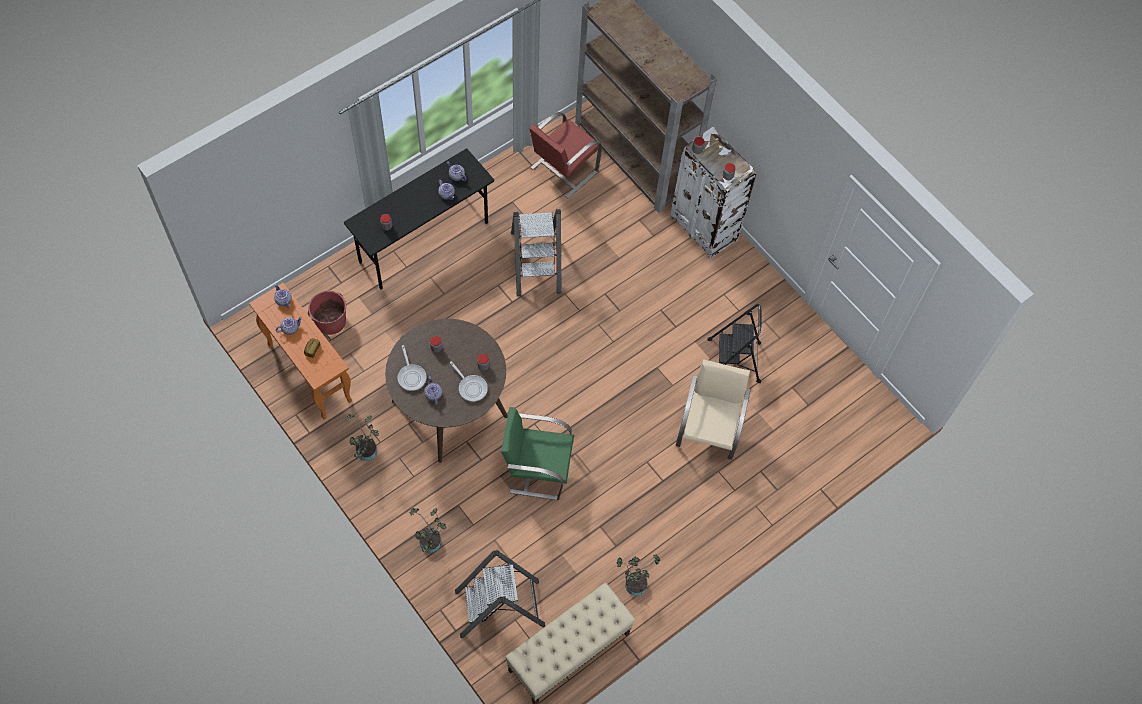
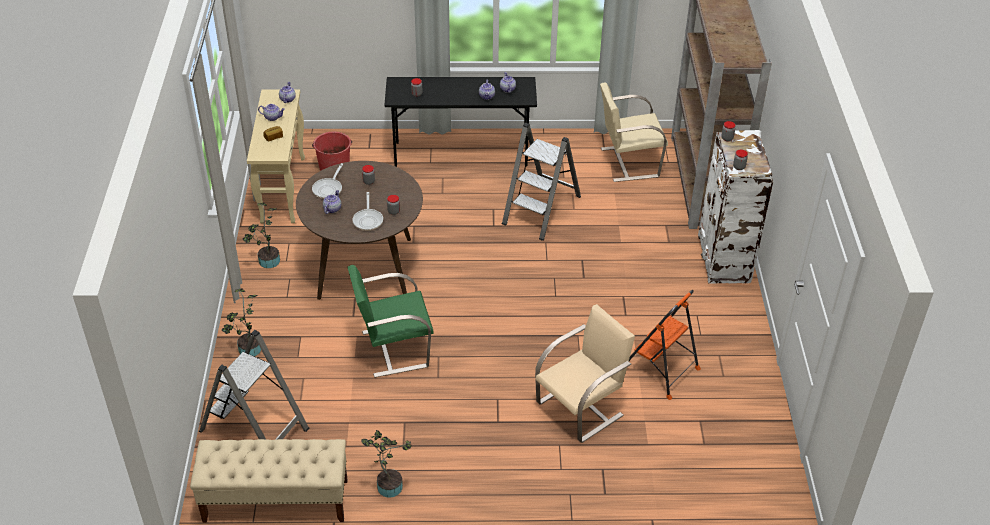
camera: 40 degrees right, 20 degrees down
orange console table [249,283,352,419] -> beige console table [247,89,305,223]
green chair [501,407,574,500] -> green chair turned 60 degrees counterclockwise [347,265,434,378]
red chair [529,112,602,198] -> beige chair [600,82,668,182]
black step ladder [707,304,762,383] -> orange step ladder [629,290,701,400]

